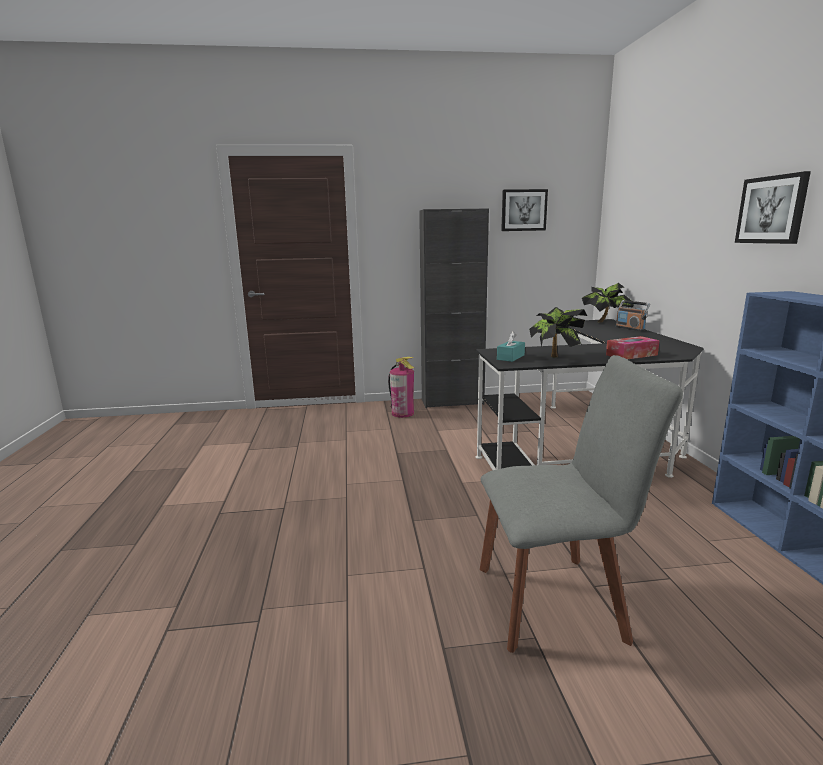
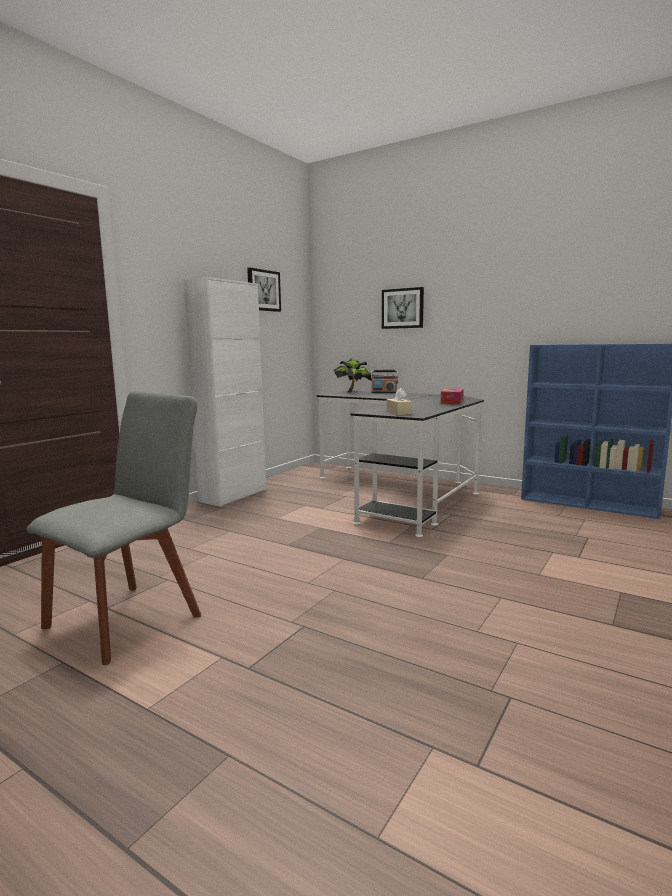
camera: 50 degrees left, 5 degrees down
fire extinguisher [388,357,414,418] -> none
black cabinet [419,208,489,408] -> white cabinet [184,277,266,507]
grey chair [480,355,683,653] -> grey chair moved to [27,391,201,665]
turquoise tissue box [497,331,525,362] -> beige tissue box [387,388,412,415]
potted plant [529,307,587,358] -> none
picture [735,171,811,244] -> picture moved to [382,287,424,329]

